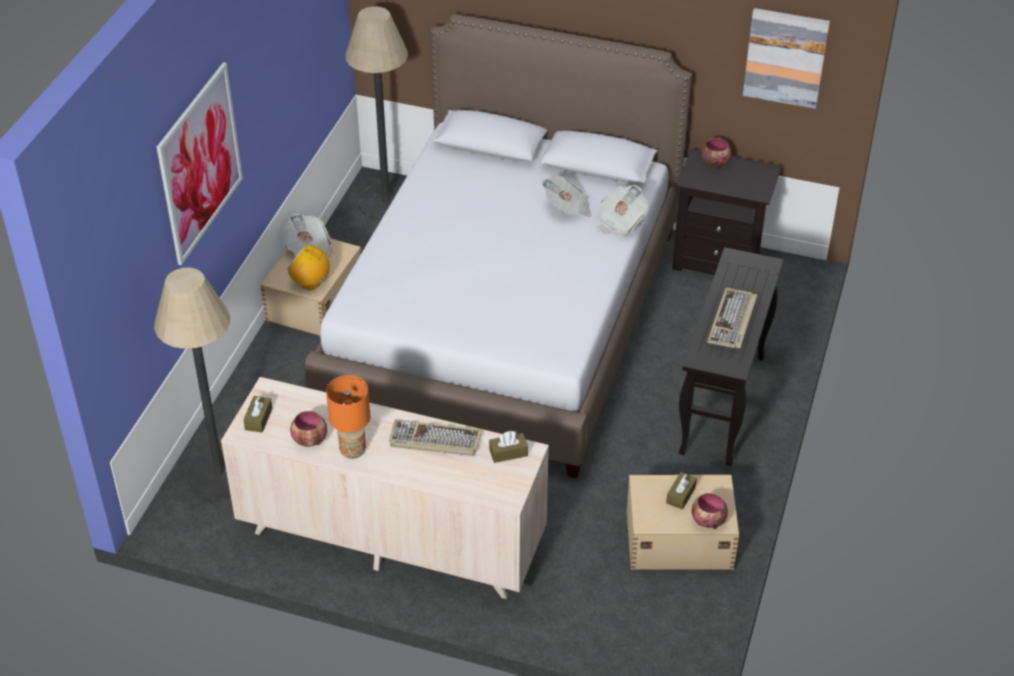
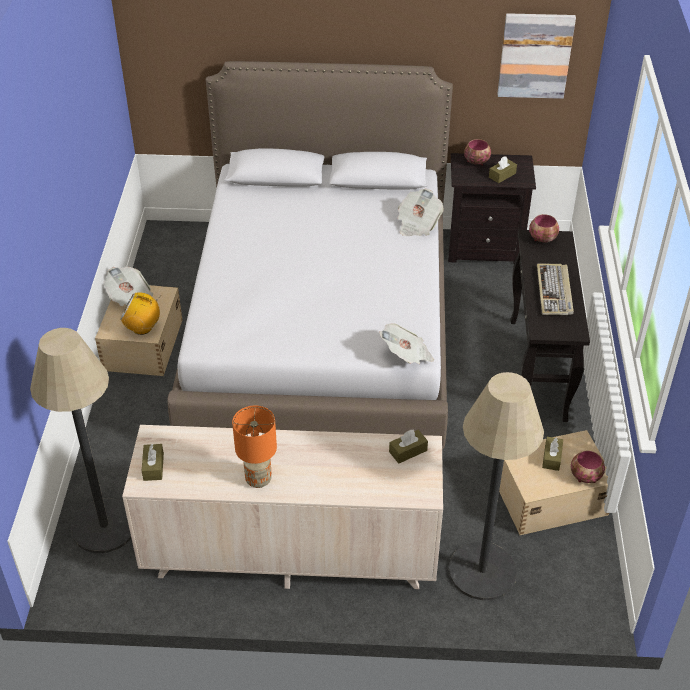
camera: 15 degrees left, 0 degrees up
picture [157,62,243,265] -> none
bowl [290,411,327,447] -> bowl moved to [529,214,559,242]
floor lamp [345,6,408,220] -> floor lamp moved to [449,372,544,600]
keyboard [389,419,482,456] -> none
newspaper [542,176,592,217] -> newspaper moved to [379,323,435,364]
none -> brown tissue box [489,157,517,183]

